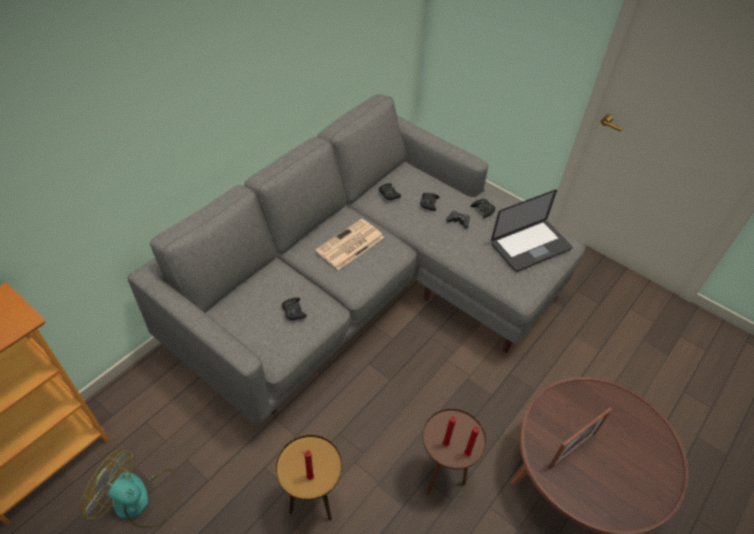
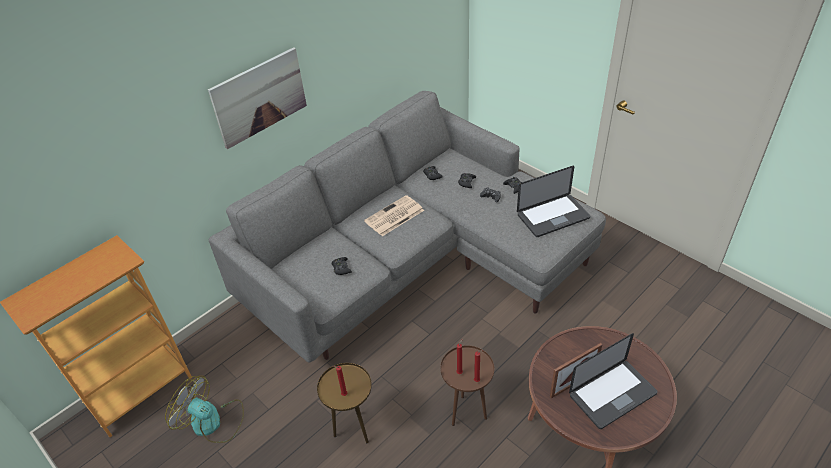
camera: 10 degrees right, 5 degrees down
none -> picture [208,47,307,149]
none -> laptop [569,333,658,429]

